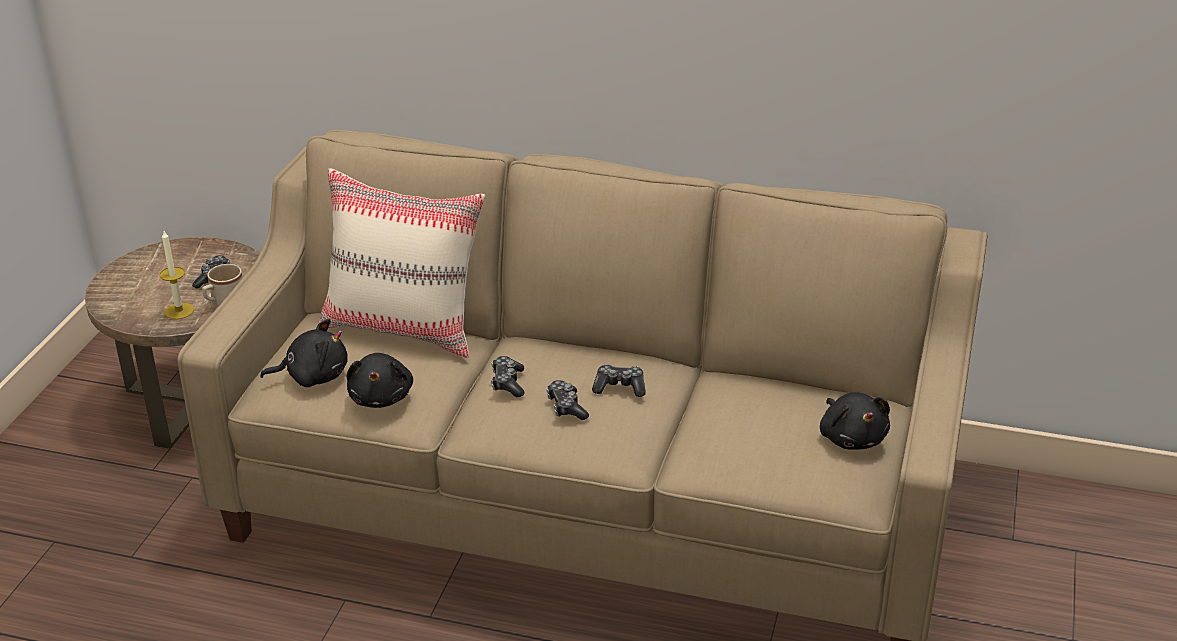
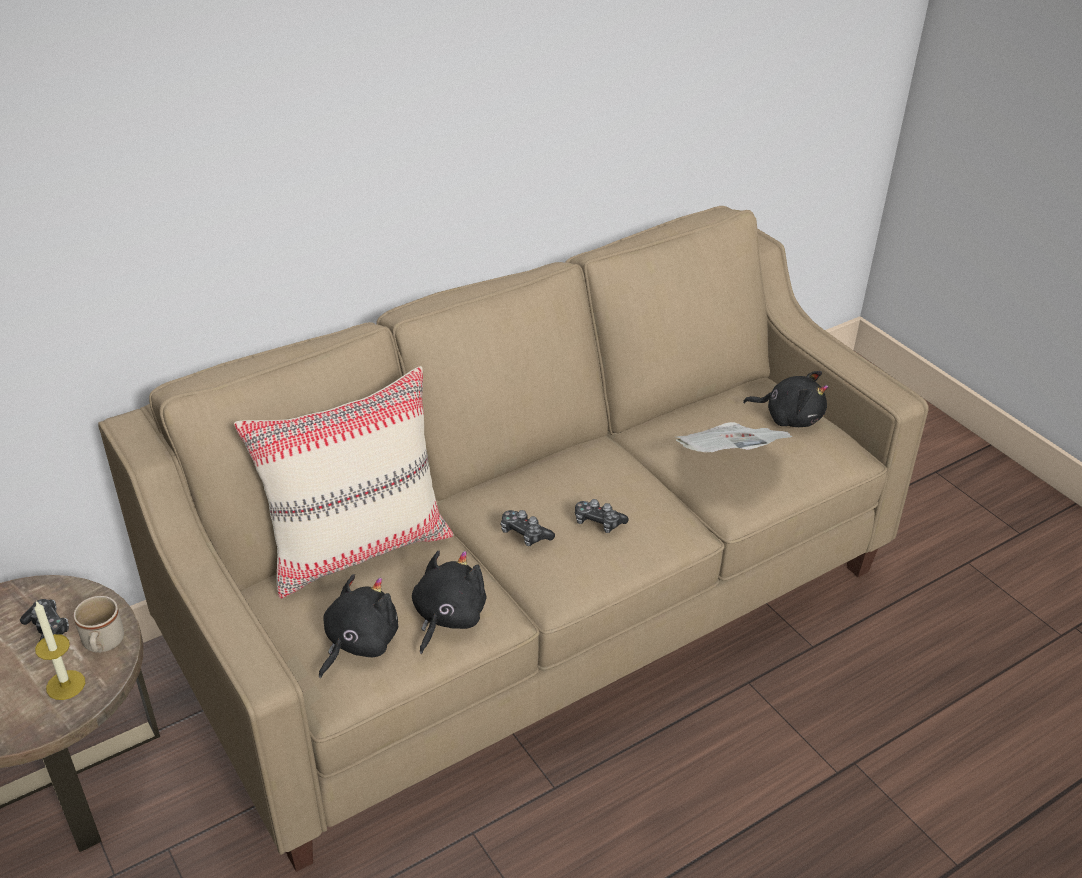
camera: 50 degrees left, 5 degrees up
black plush toy [347,353,413,408] -> black plush toy turned 105 degrees counterclockwise [412,551,487,654]
game controller [592,364,646,397] -> none
none -> newspaper [676,422,793,452]

